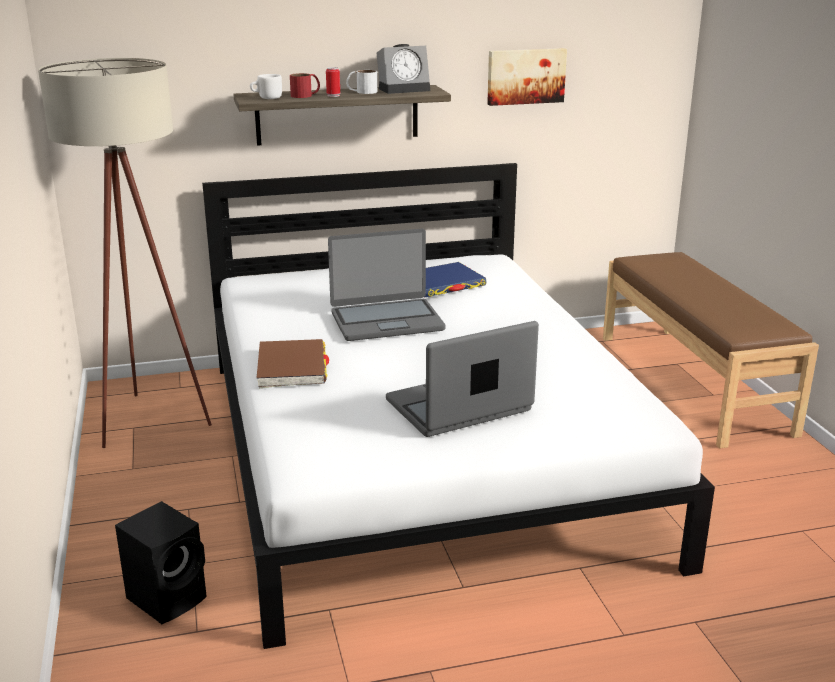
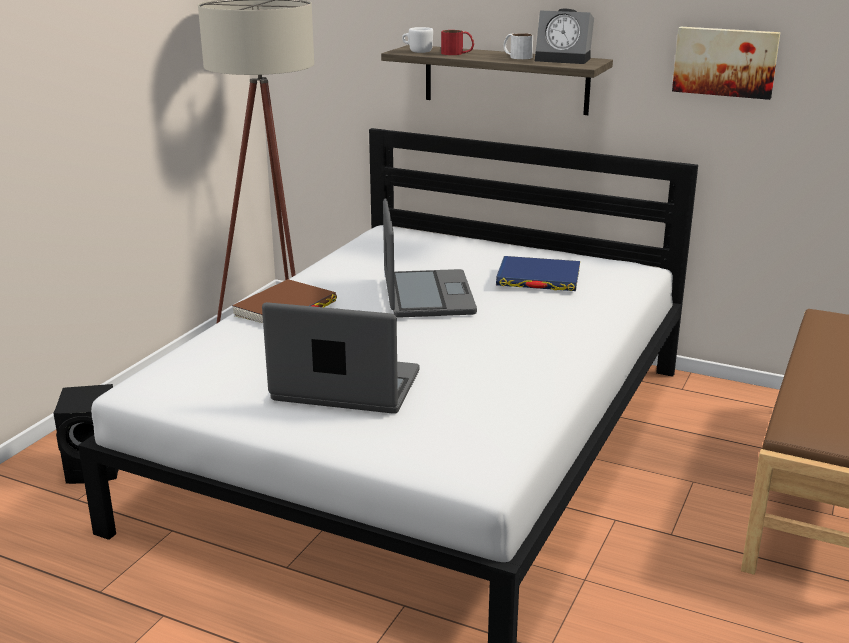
camera: 40 degrees right, 0 degrees up
can [326,67,340,97] -> none
laptop [328,229,446,341] -> laptop turned 120 degrees counterclockwise [383,198,477,318]

